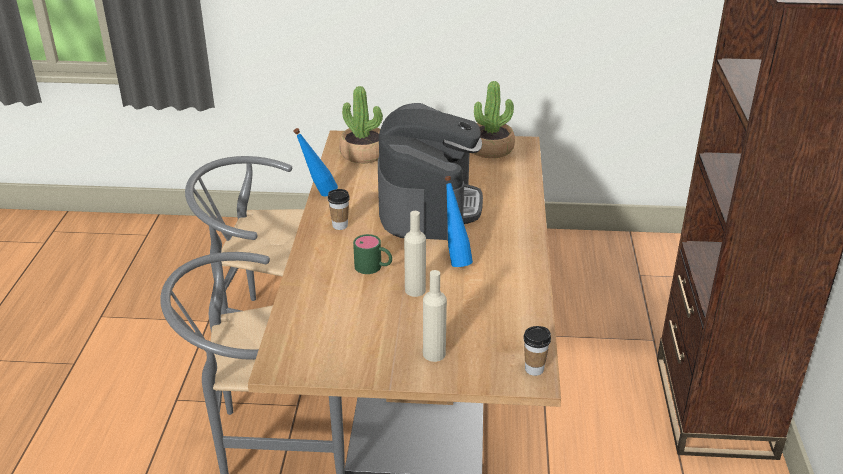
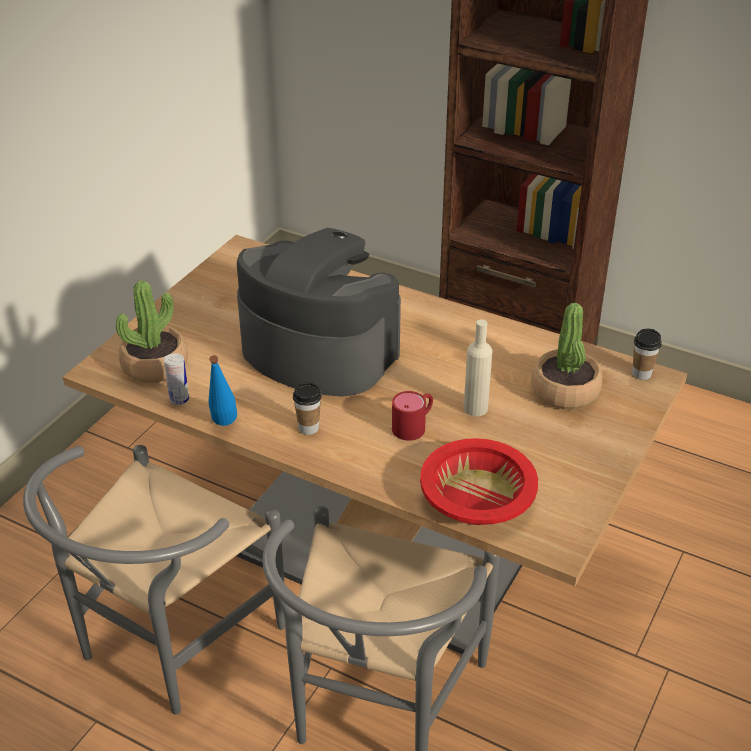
camera: 65 degrees left, 5 degrees up
green mug [353,234,392,274] -> red mug [392,391,433,441]
beige bottle [423,270,447,362] -> none
blue bottle [444,176,473,267] -> none
potted plant [473,81,515,158] -> potted plant moved to [531,303,602,410]
none -> can [164,353,189,405]
none -> red bowl [420,438,538,525]

